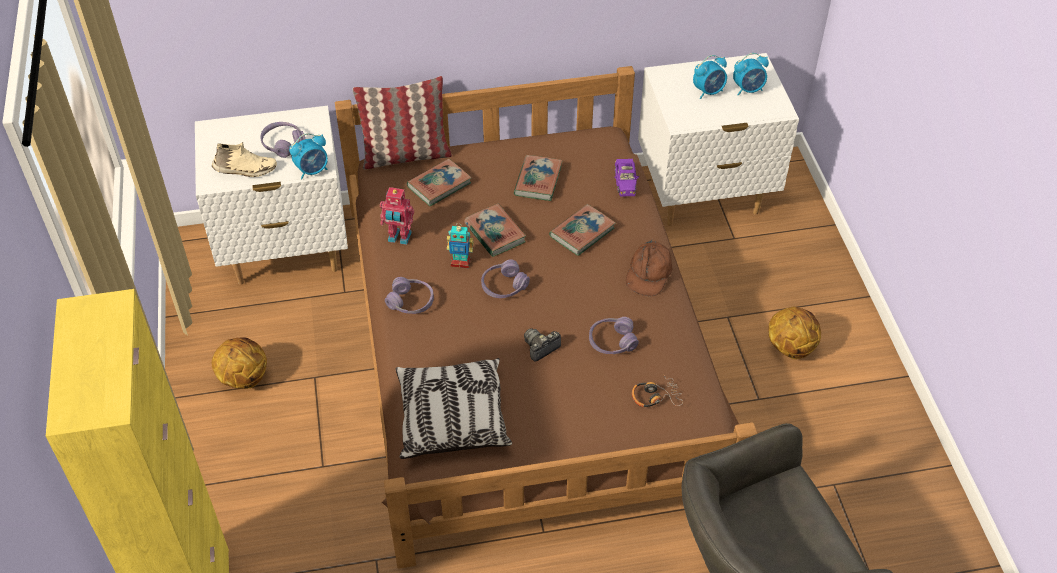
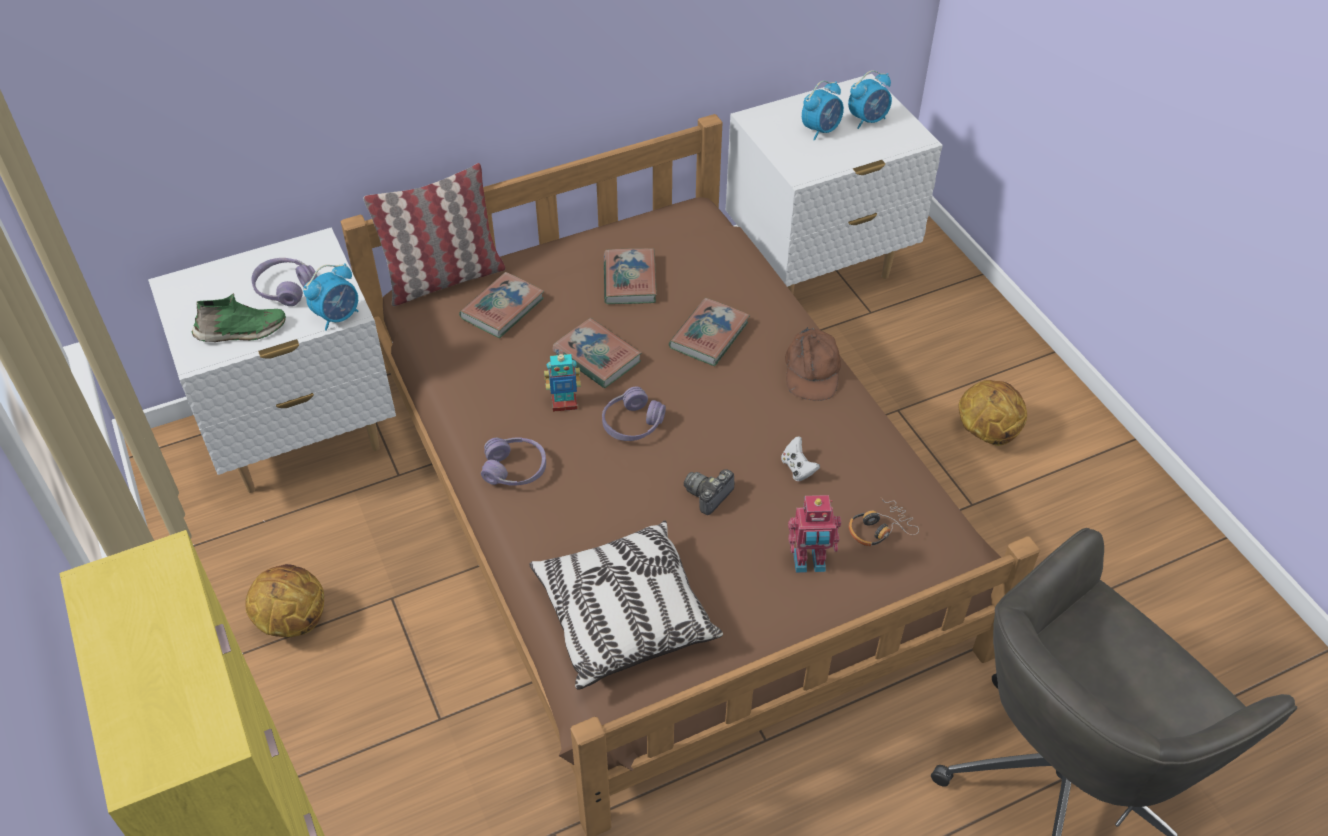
camera: 15 degrees left, 0 degrees up
beige shoe [212,142,277,177] -> green shoe [192,293,286,342]
toy robot [380,187,414,245] -> toy robot moved to [788,495,841,573]
purple headphones [589,317,639,354] -> white game controller [781,437,820,482]
purple toy car [615,159,639,196] -> none

